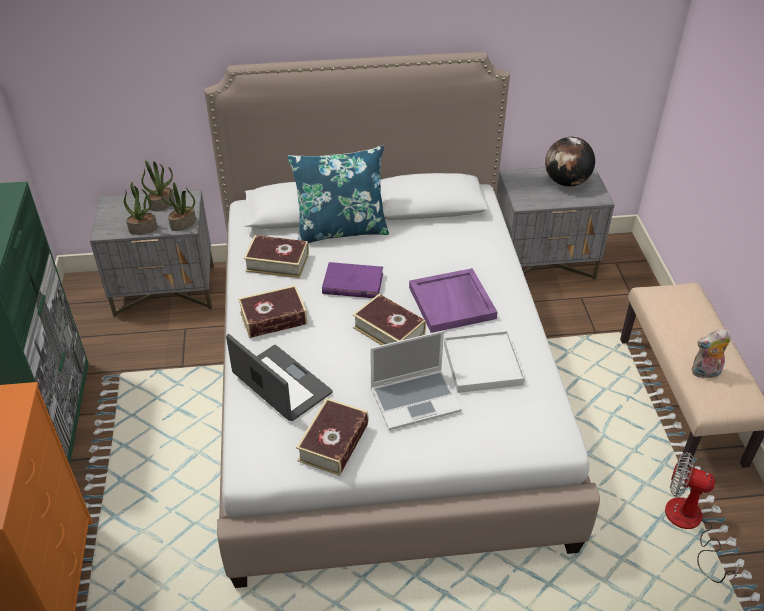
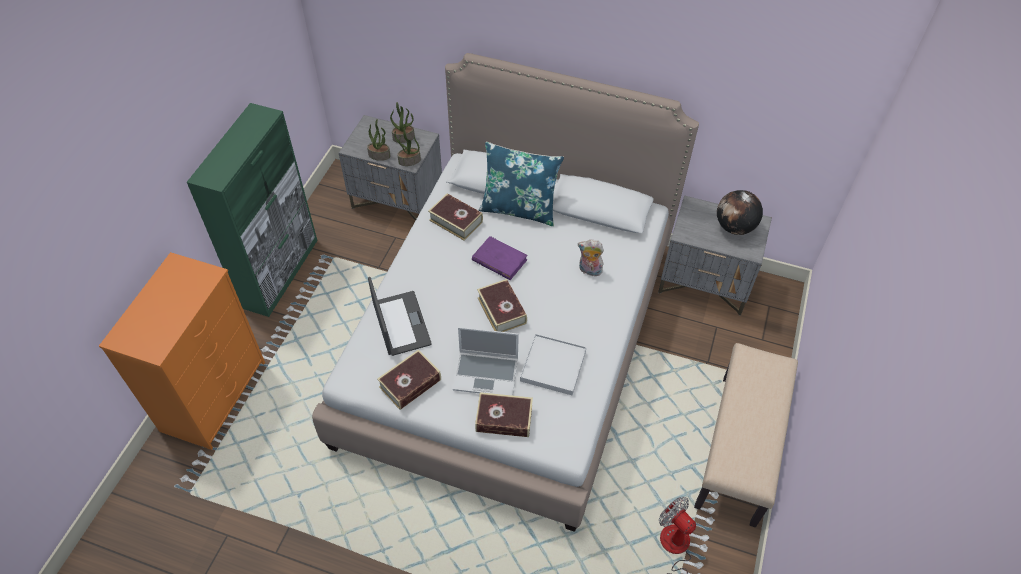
camera: 25 degrees right, 10 degrees up
book [238,285,308,338] -> book moved to [475,392,533,437]
purple tray [409,268,497,333] -> none
plush toy [691,329,731,379] -> plush toy moved to [578,240,604,276]

